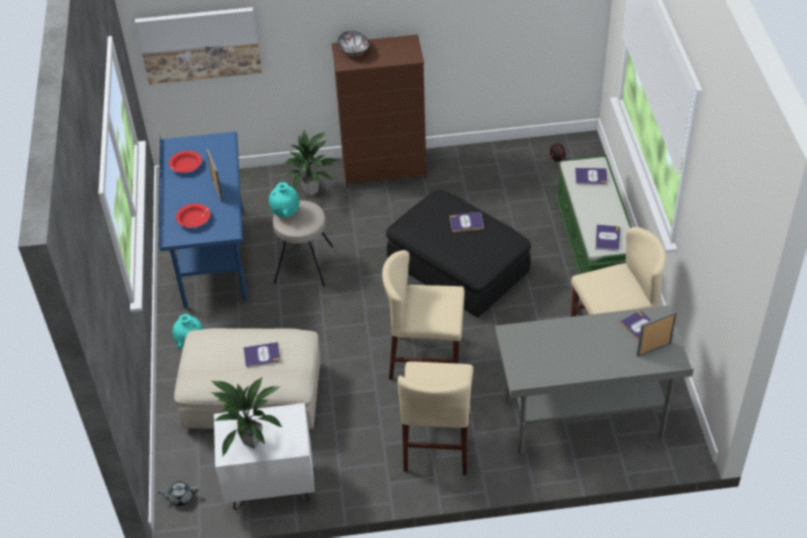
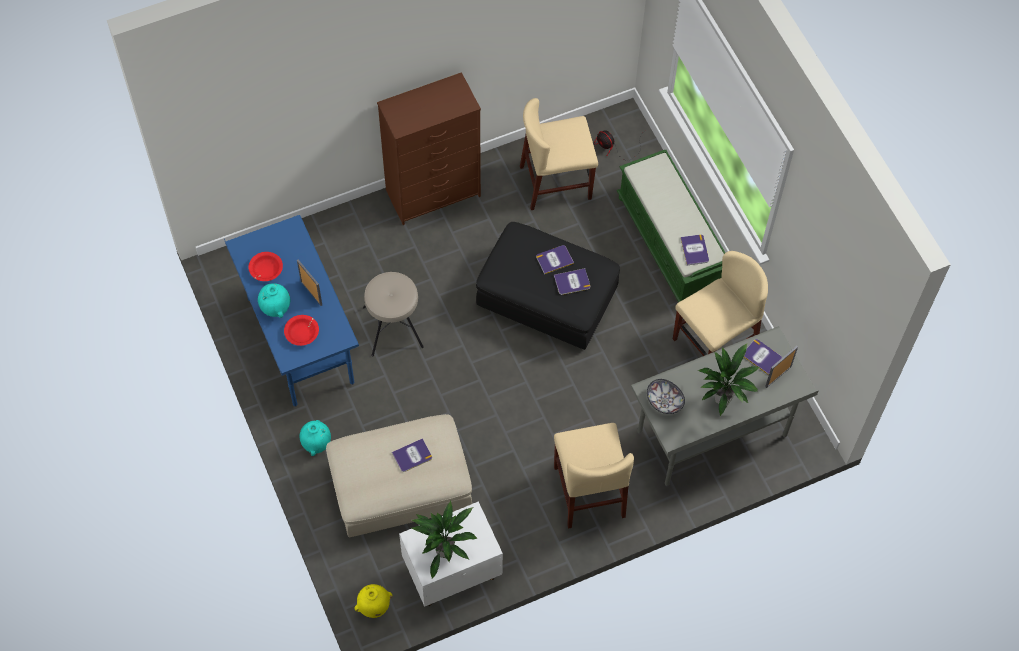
camera: 20 degrees left, 15 degrees up
picture [135,7,262,85] -> none
grey teapot [157,481,199,506] -> yellow vase [355,584,392,618]
turquoise vase [269,182,300,217] -> turquoise vase moved to [258,283,290,318]
potted plant [284,130,338,196] -> potted plant moved to [698,343,759,416]
bowl [337,31,370,56] -> bowl moved to [647,379,685,414]
beige chair [382,250,465,380] -> beige chair moved to [520,98,598,210]
book [575,168,608,185] -> book moved to [554,268,590,295]

